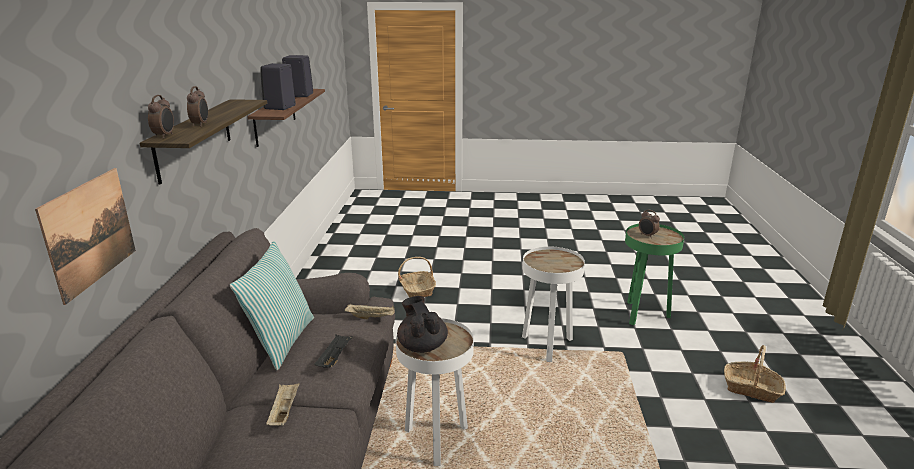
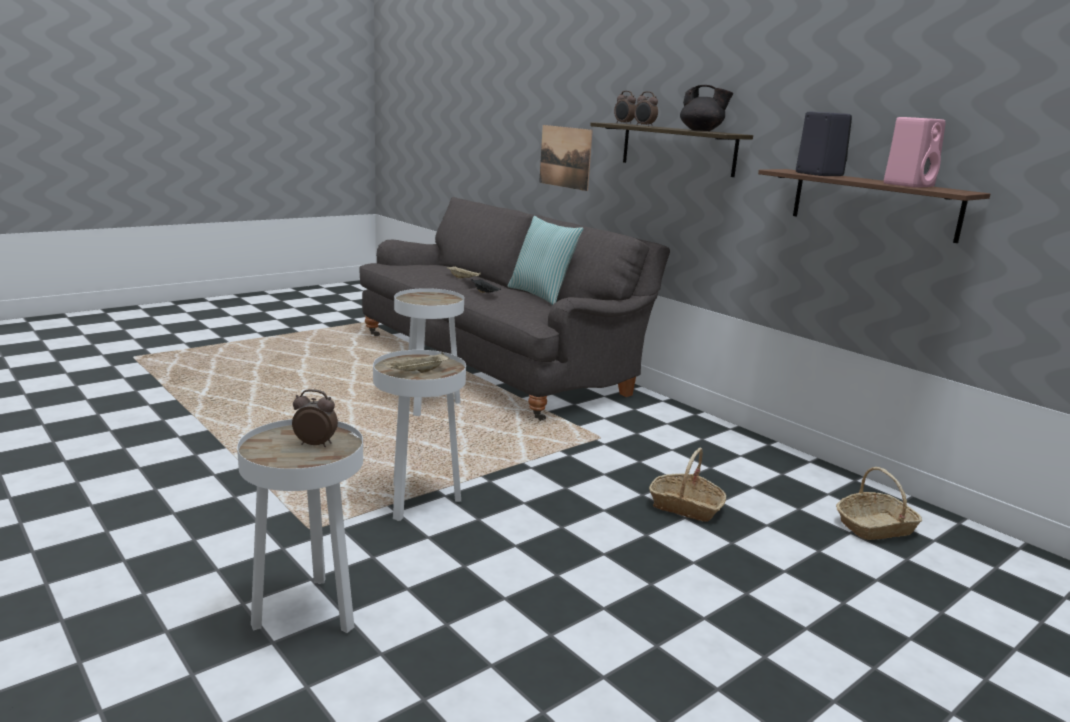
camera: 135 degrees right, 5 degrees down
black speaker [282,55,313,97] -> pink speaker [884,117,946,188]
beige tray [345,304,395,320] -> beige tray moved to [383,352,449,373]
black teapot [397,296,448,353] -> black teapot moved to [680,85,733,131]
green side table [625,224,684,325] -> white side table [237,419,363,633]
basket [724,345,786,403] -> basket moved to [836,467,922,540]

